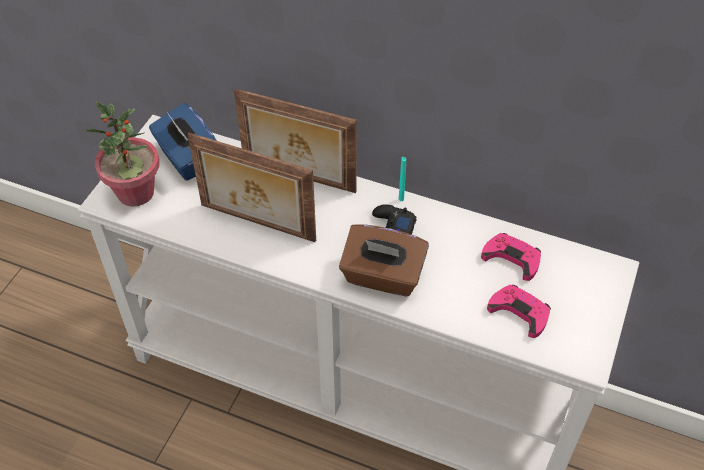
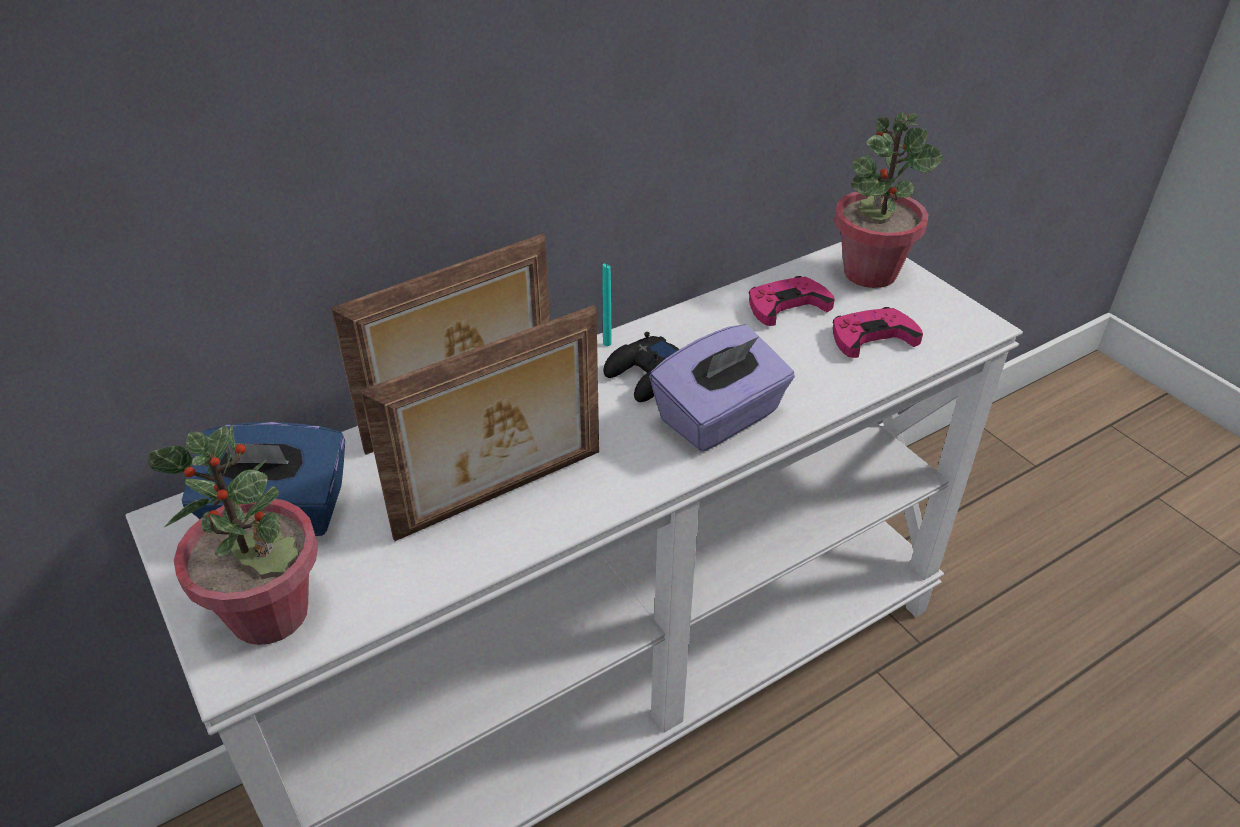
camera: 55 degrees left, 10 degrees down
brown tissue box [339,224,429,296] -> purple tissue box [649,325,795,452]
none -> potted plant [834,112,943,288]

